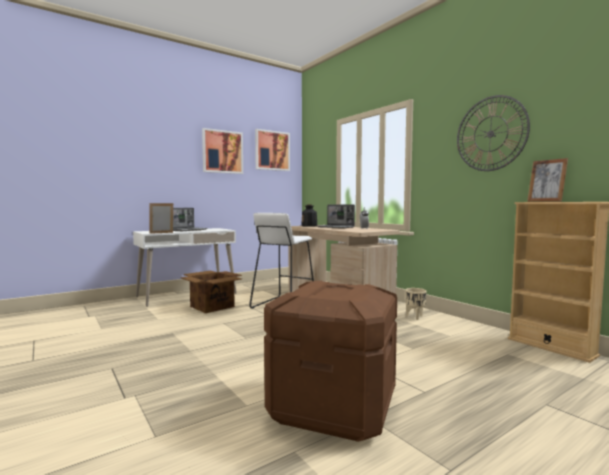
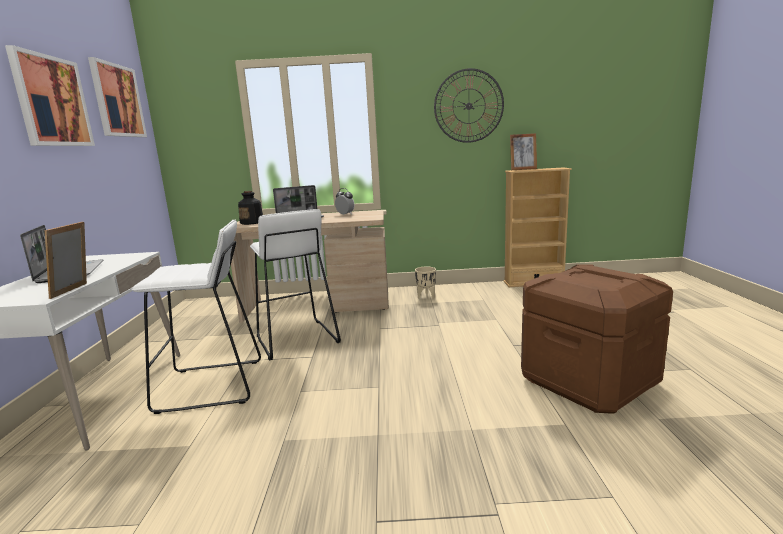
camera: 55 degrees left, 10 degrees up
cardboard box [181,271,242,313] -> white stool [132,219,261,414]

